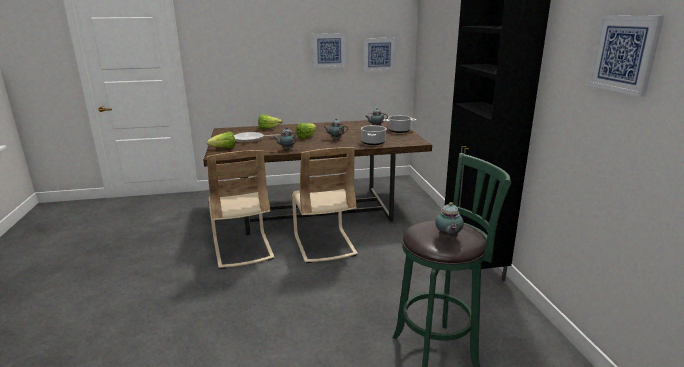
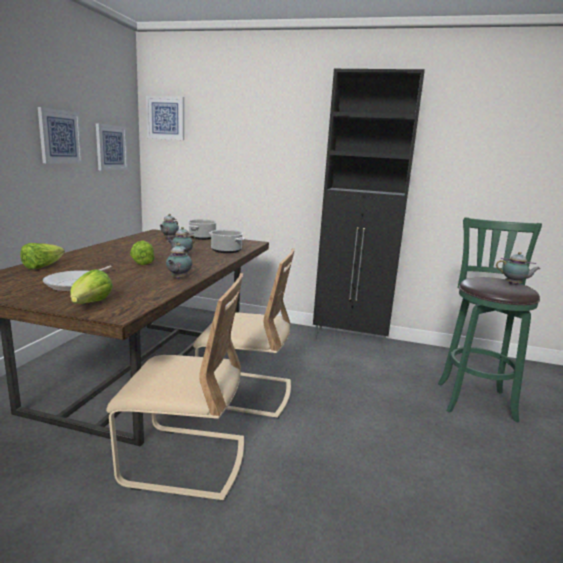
camera: 65 degrees left, 5 degrees down
picture [588,15,665,97] -> picture moved to [146,96,184,140]

